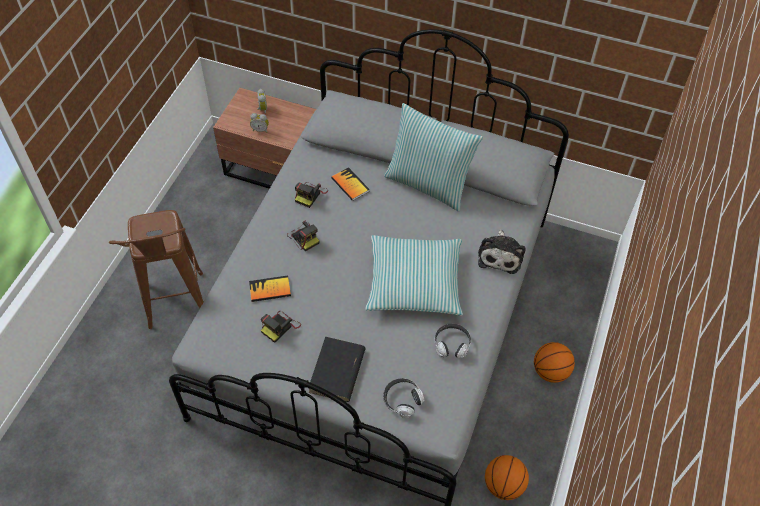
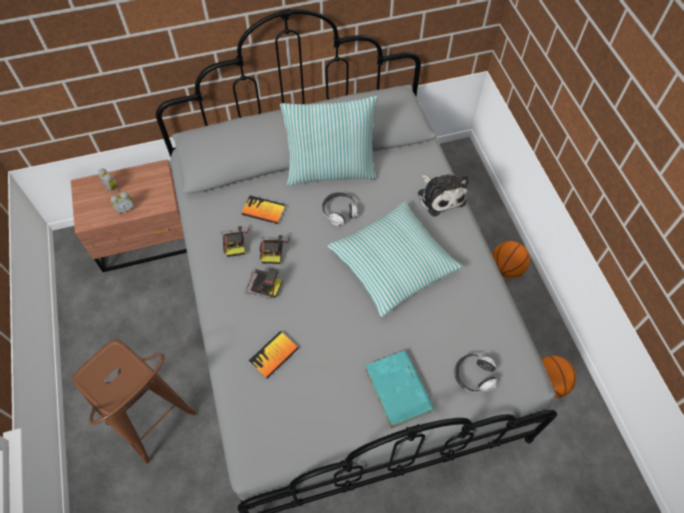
camera: 35 degrees left, 5 degrees up
camera [261,311,301,343] -> camera moved to [259,235,290,264]
black book [308,337,366,402] -> turquoise book [365,351,435,429]
headphones [435,324,471,359] -> headphones moved to [322,192,358,226]

